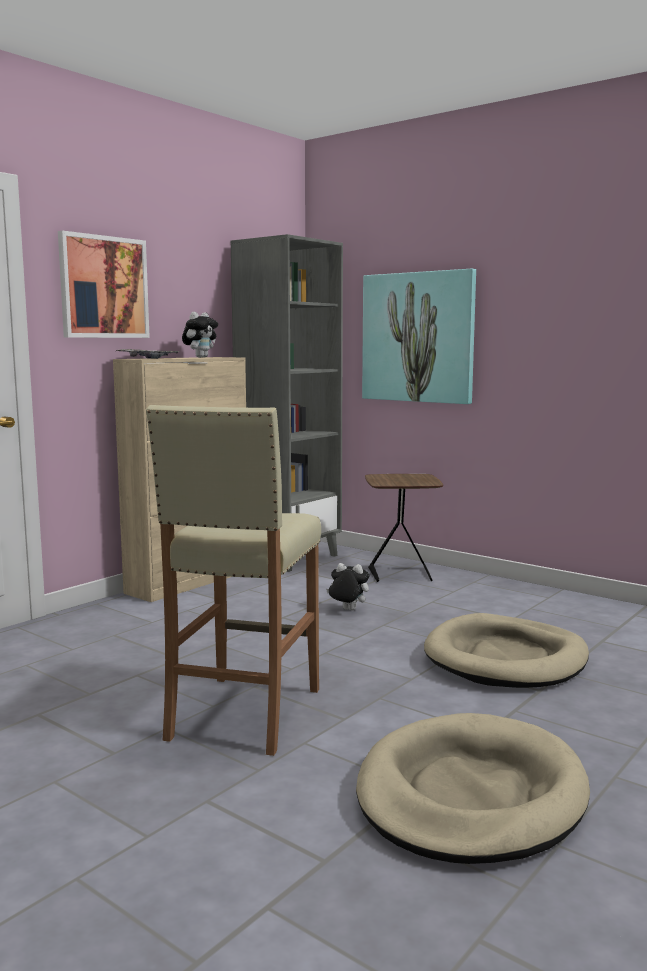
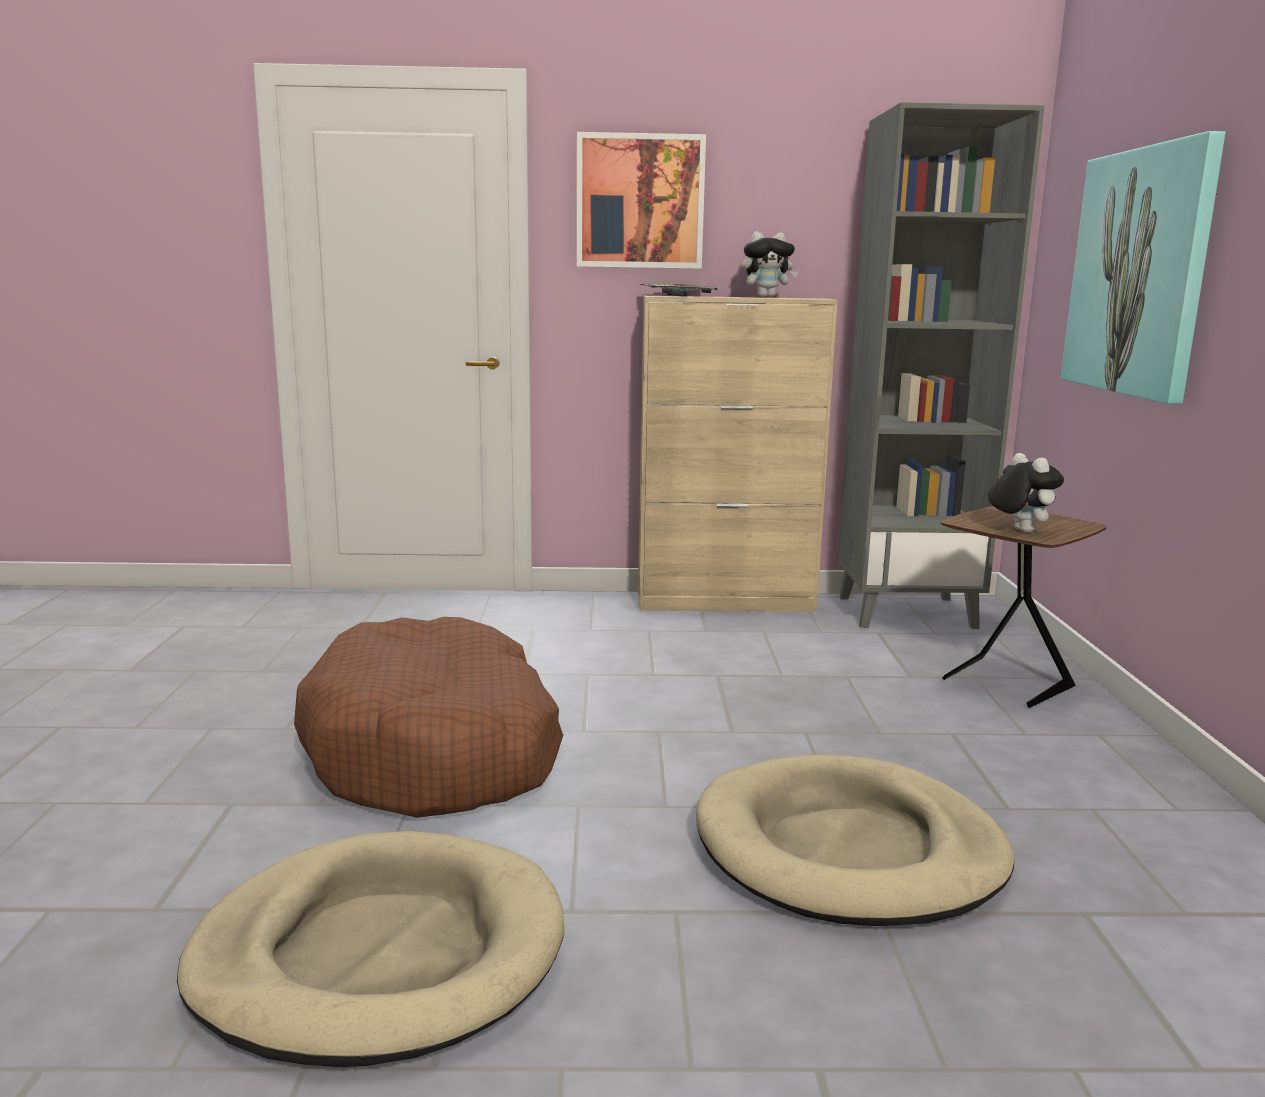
camera: 50 degrees right, 5 degrees up
beige stool [146,405,321,756] -> brown dog bed [294,617,563,818]
plush toy [326,563,369,610] -> plush toy moved to [988,453,1064,533]

